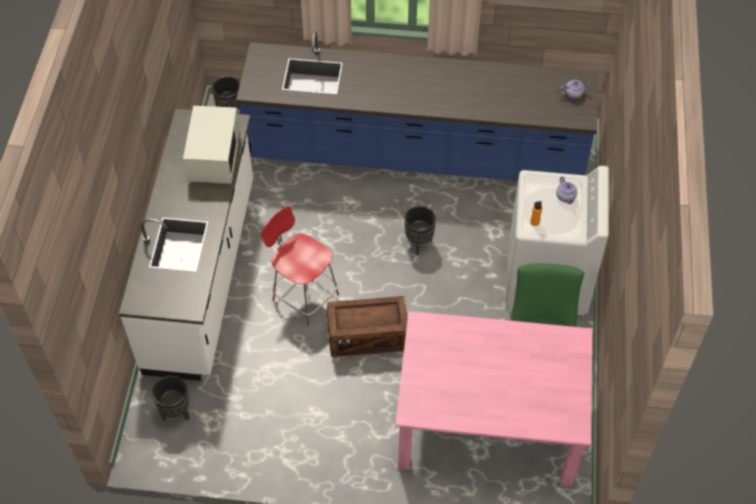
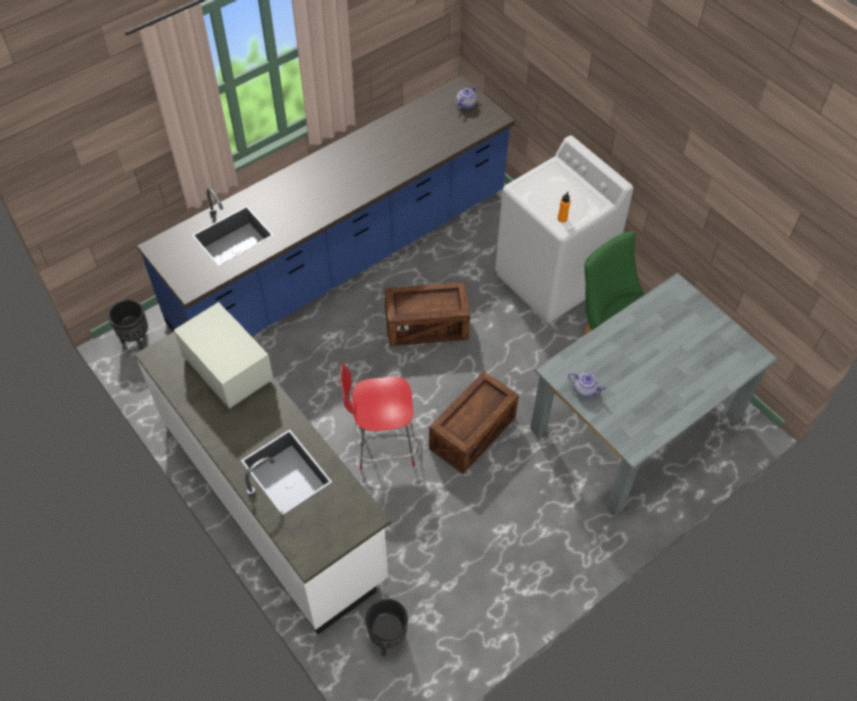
camera: 45 degrees left, 0 degrees up
pink dining table [395,311,592,487] -> grey dining table [530,273,778,516]
black planter [405,206,436,255] -> crate [385,282,470,346]
teapot [556,176,577,204] -> teapot moved to [568,372,606,397]

